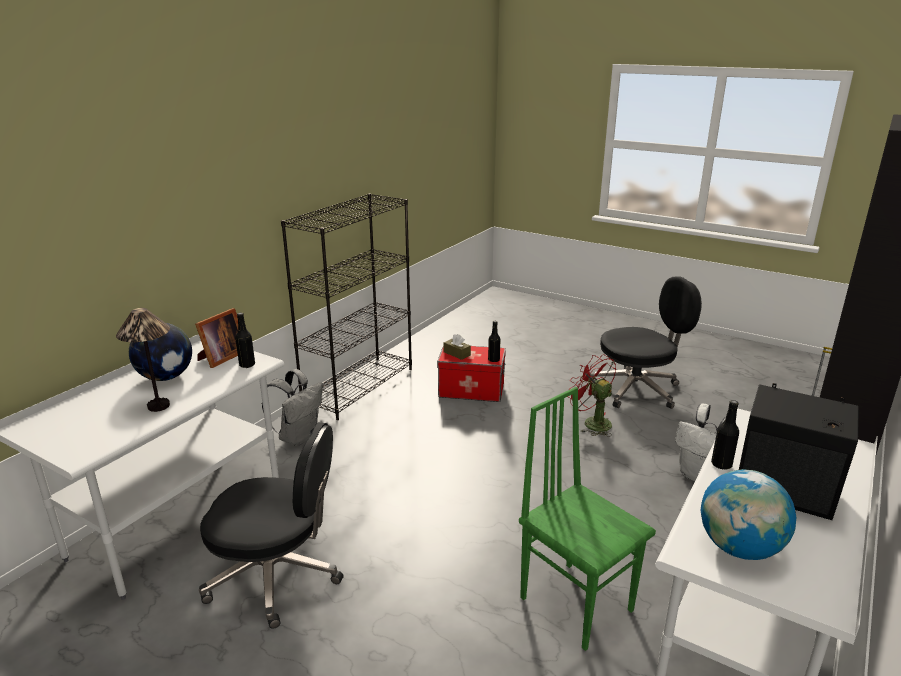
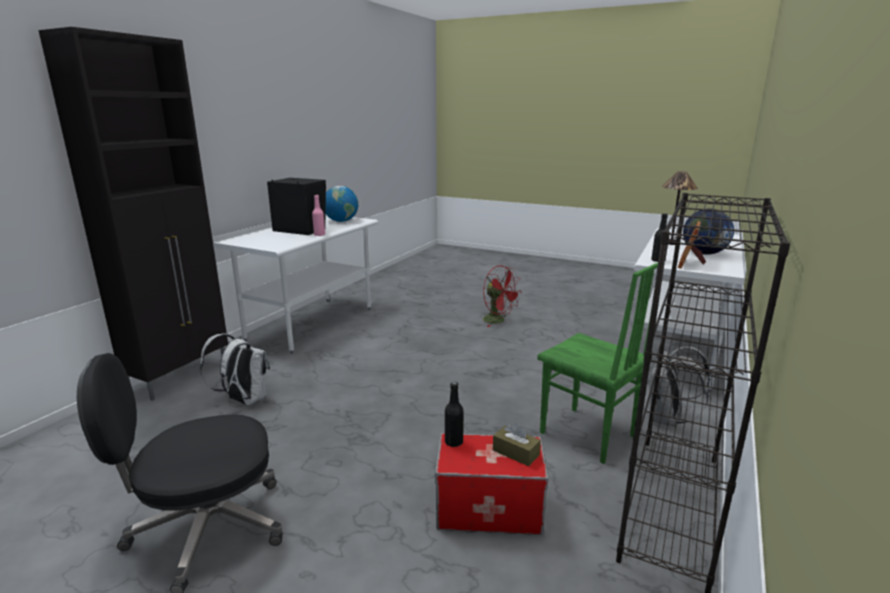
camera: 175 degrees right, 5 degrees down
black office chair [199,422,344,629] -> none
green chair [519,387,656,651] -> green chair moved to [537,263,658,464]
red fan [569,354,616,436] -> red fan moved to [483,265,522,327]
black bottle [711,400,739,470] -> pink bottle [312,195,325,236]

